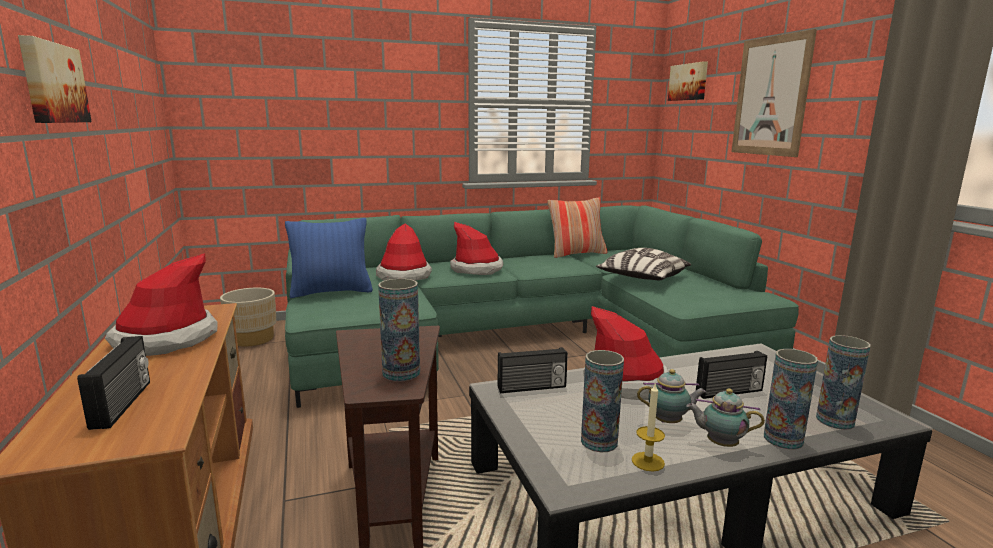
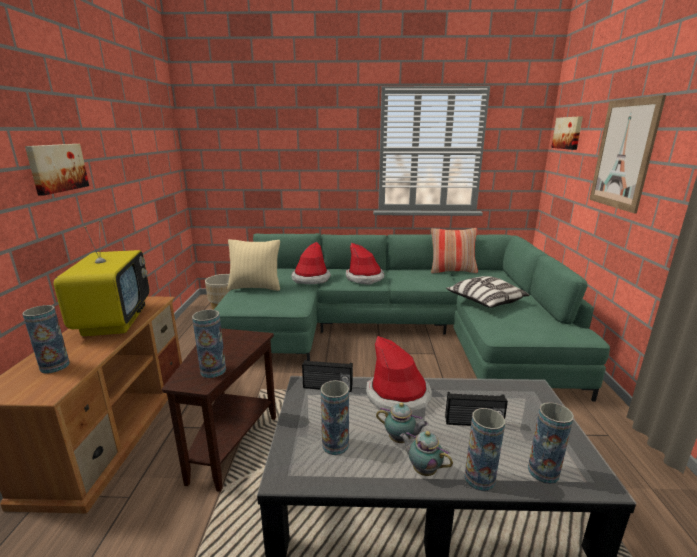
camera: 20 degrees right, 5 degrees up
radio [77,336,150,430] -> vase [22,305,70,374]
hat [105,253,218,356] -> television [53,220,149,336]
blue pillow [285,218,373,298] -> beige pillow [227,239,280,291]
candle [632,382,665,472] -> none

